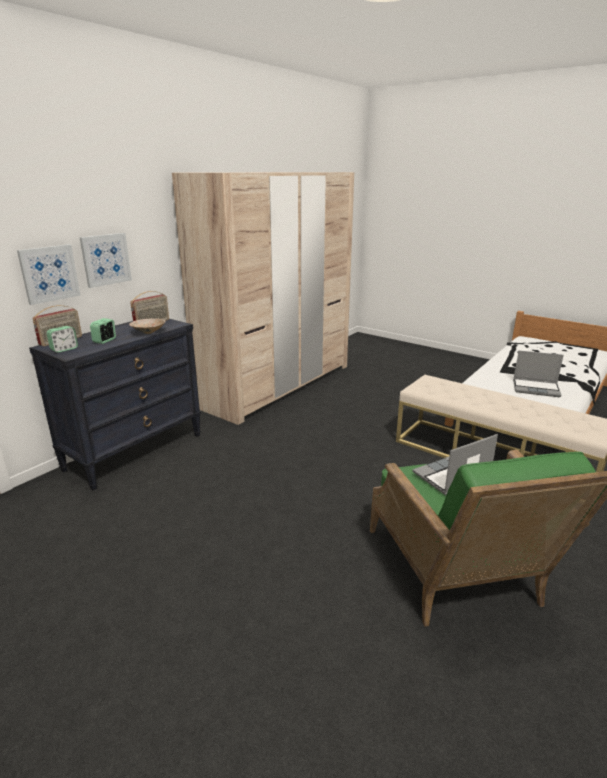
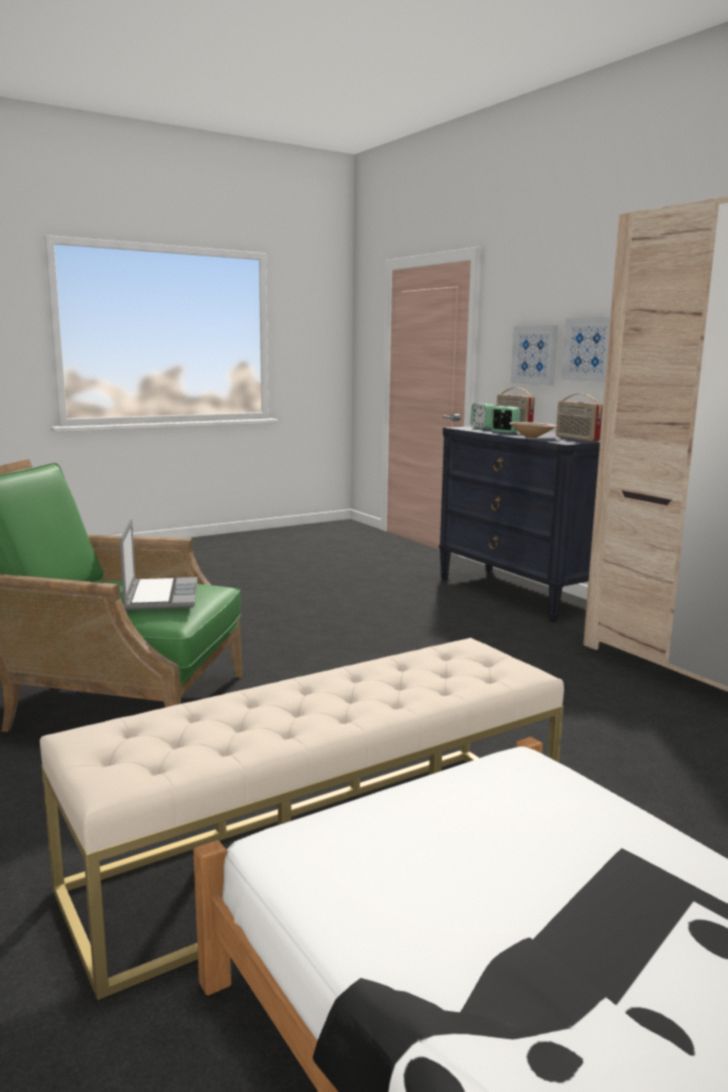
camera: 110 degrees right, 10 degrees down
laptop [513,351,564,397] -> none

